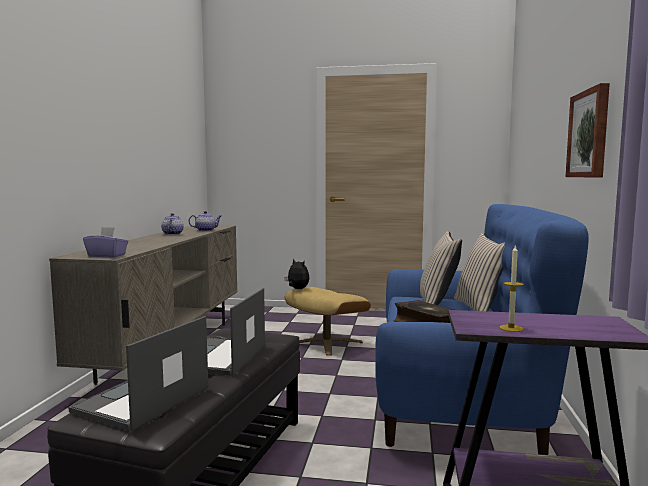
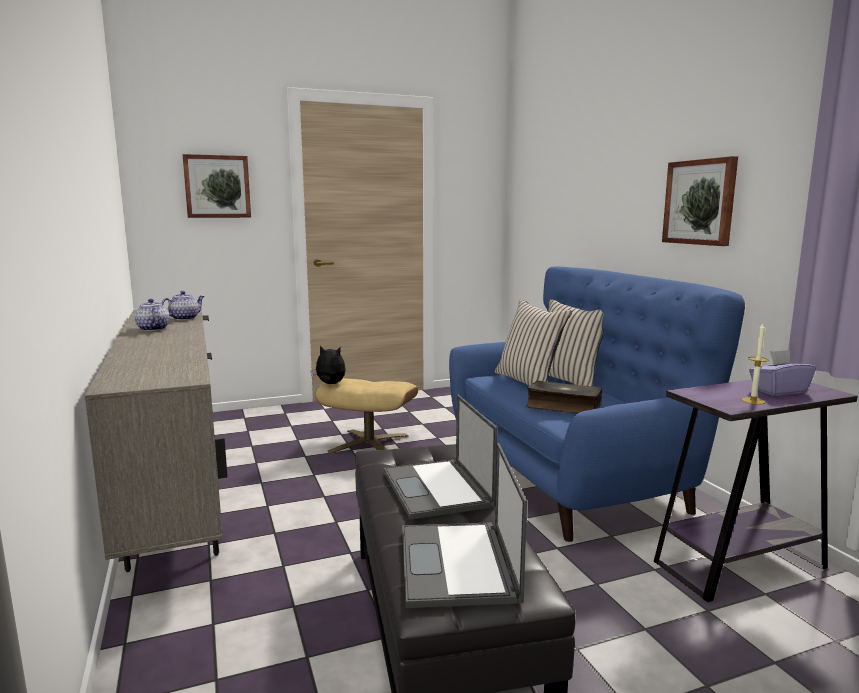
camera: 30 degrees left, 5 degrees up
purple tissue box [83,227,129,258] -> purple tissue box moved to [749,350,816,396]
none -> picture [183,154,251,218]

